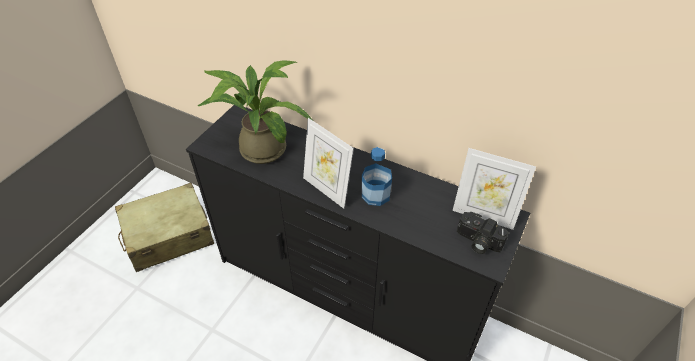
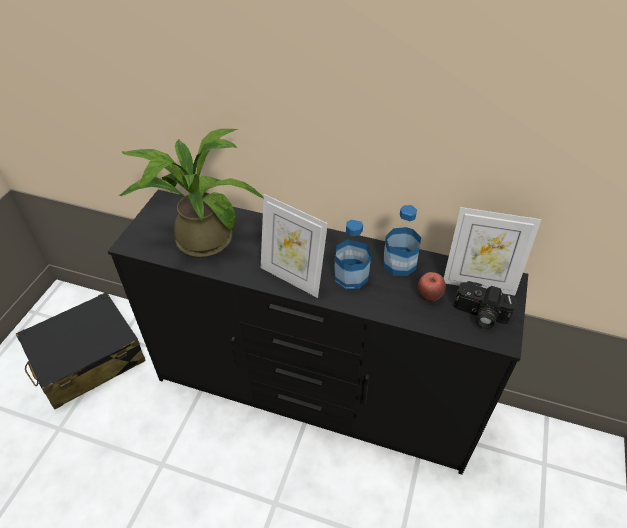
camera: 10 degrees left, 0 degrees up
beige suitcase [115,183,214,272] -> black suitcase [16,292,146,409]
none -> bottle [383,205,421,276]
none -> apple [418,272,446,301]

